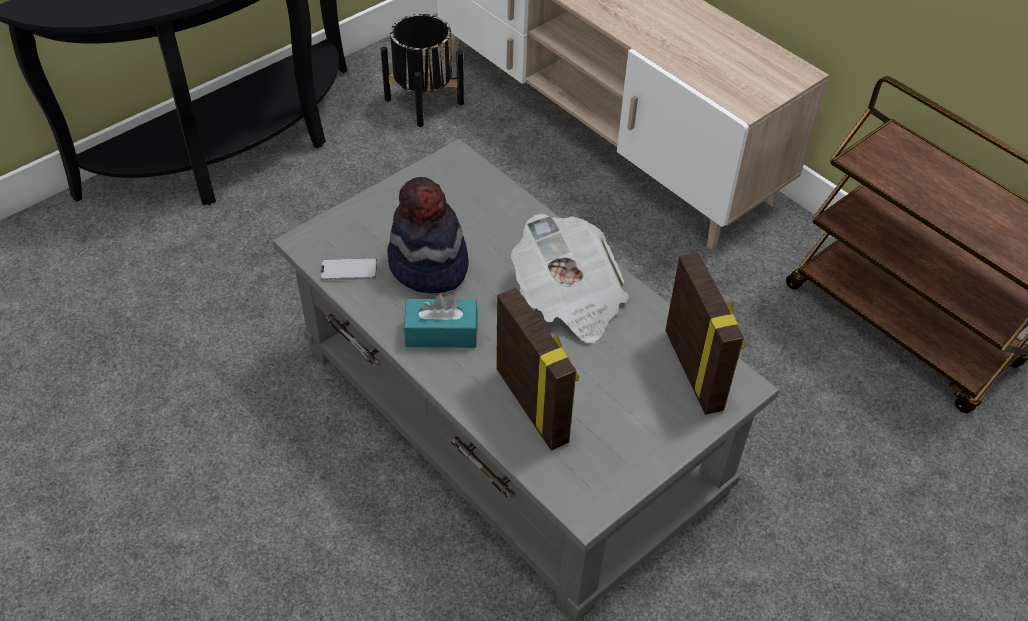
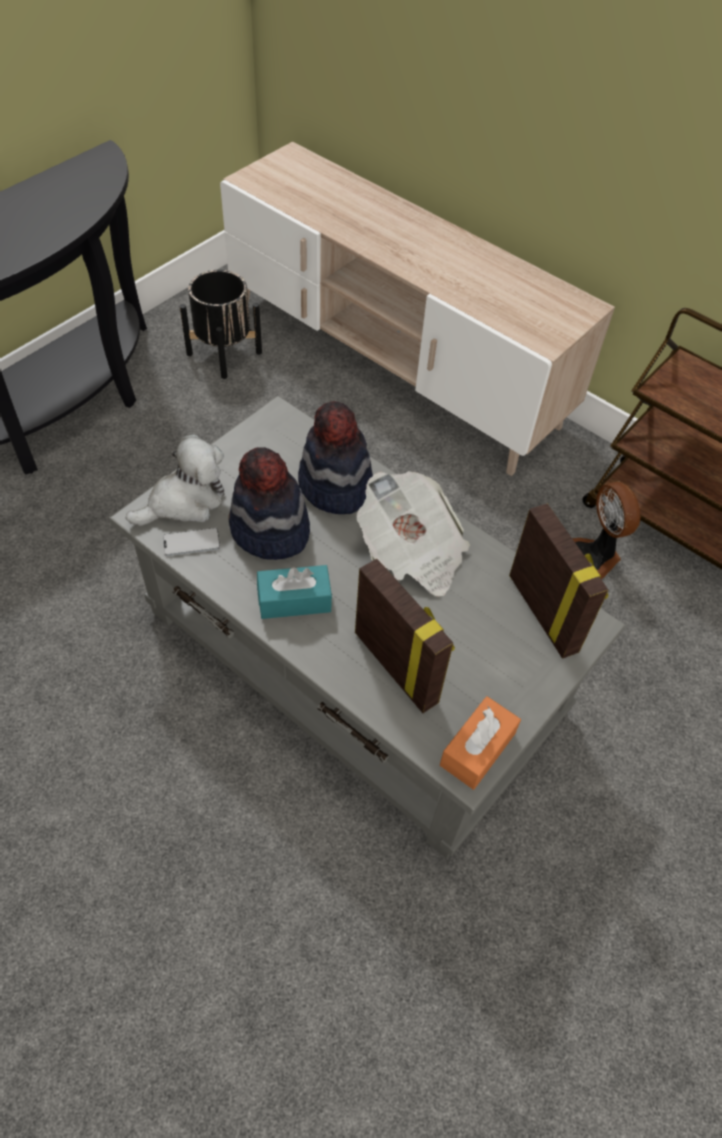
camera: 10 degrees left, 5 degrees up
none -> plush toy [126,434,224,526]
none -> hat [298,401,373,514]
none -> orange tissue box [440,696,521,790]
none -> fan [572,482,641,579]

